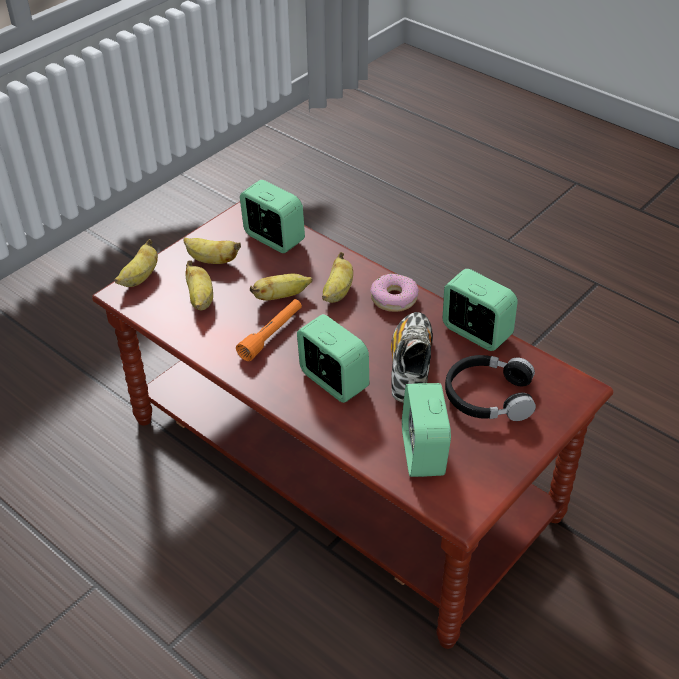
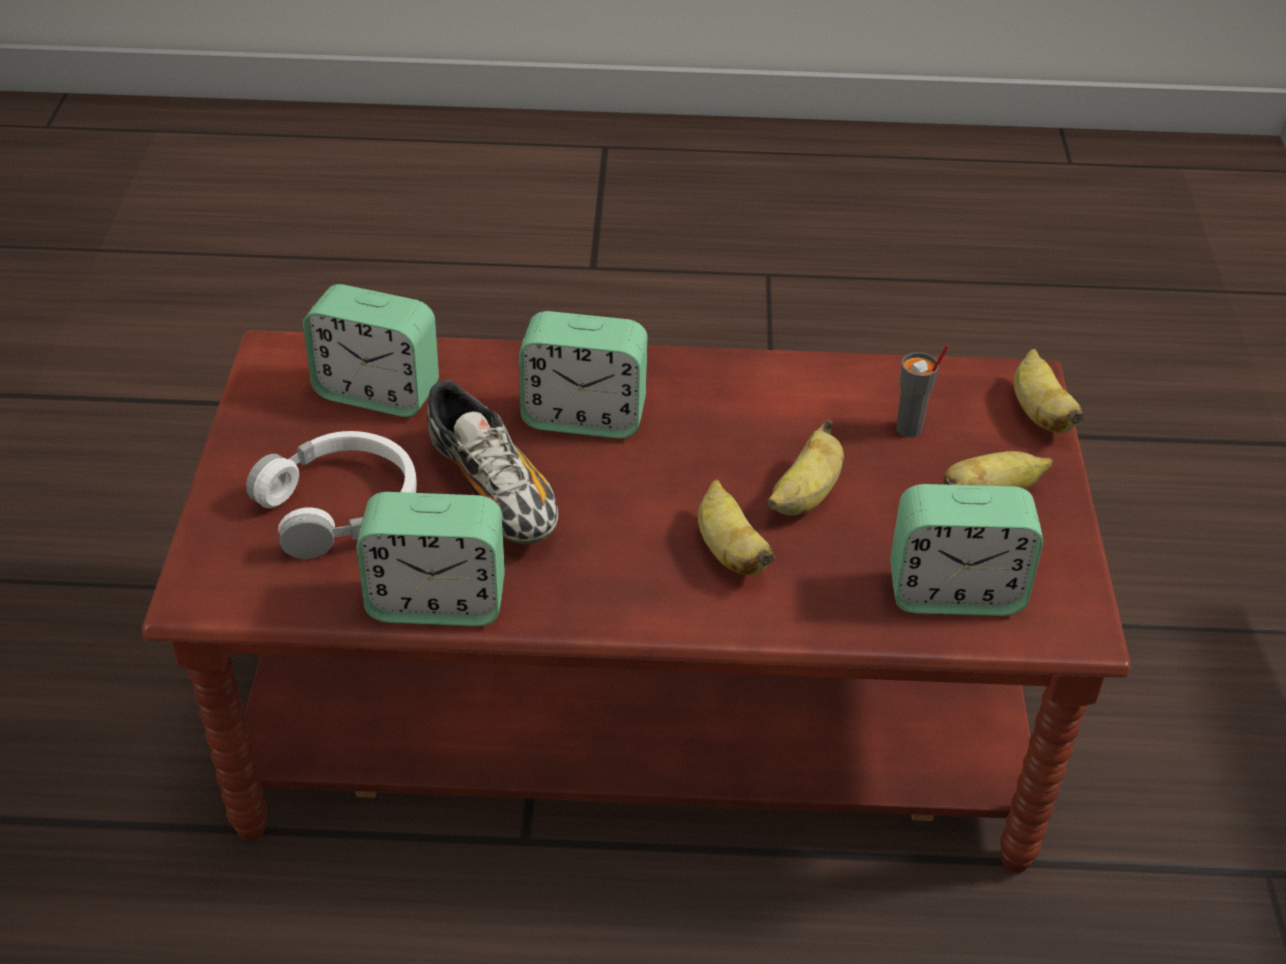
camera: 140 degrees right, 0 degrees up
banana [186,260,213,310] -> grey cup [896,345,949,438]
orange flashlight [236,299,302,361] -> none
donut [370,274,419,312] -> none
alarm clock [402,383,451,477] -> alarm clock turned 150 degrees clockwise [303,284,439,417]
black headphones [445,355,536,421] -> white headphones [246,431,417,559]

